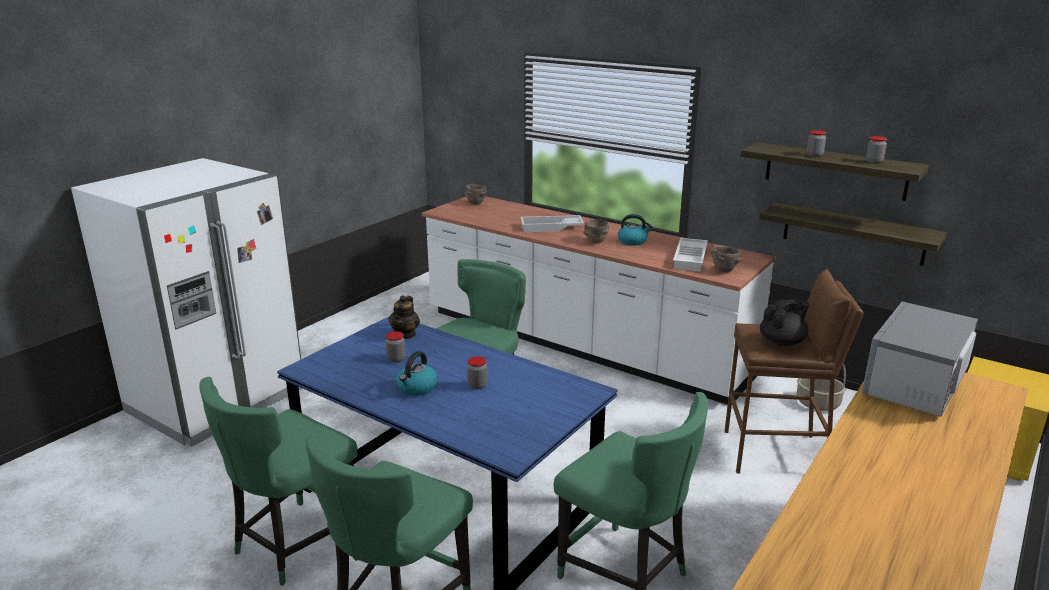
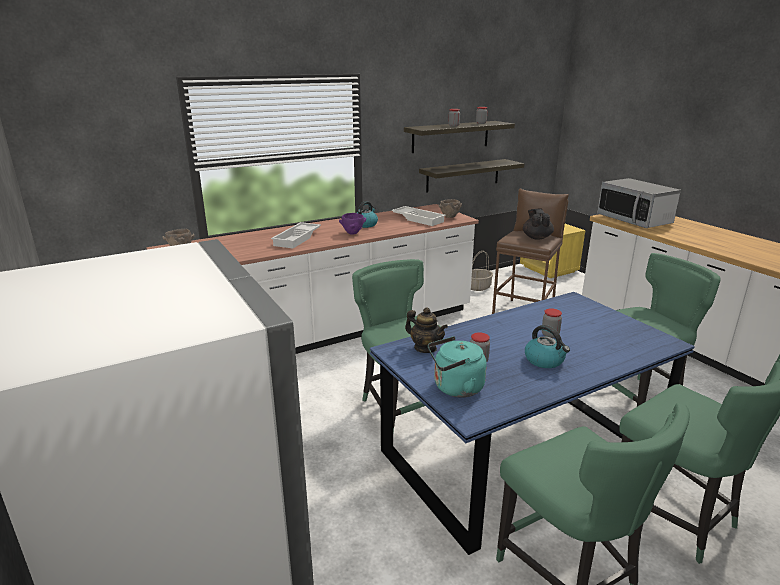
camera: 65 degrees left, 0 degrees up
brown bowl [583,219,609,244] -> purple bowl [339,213,366,235]
none -> turquoise kettle [428,336,487,398]

